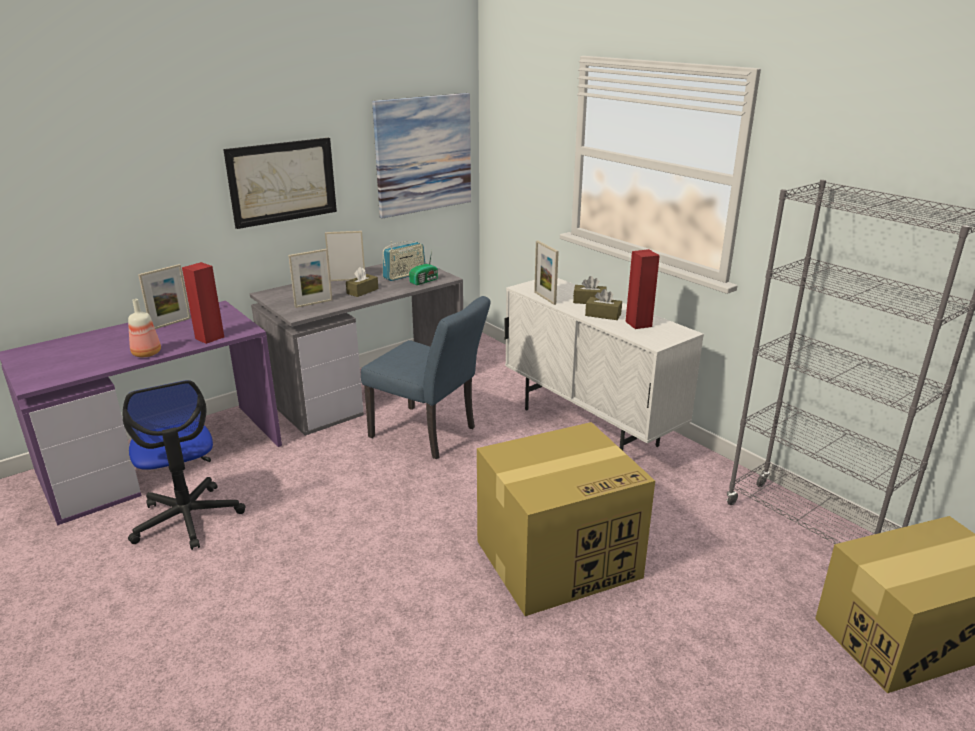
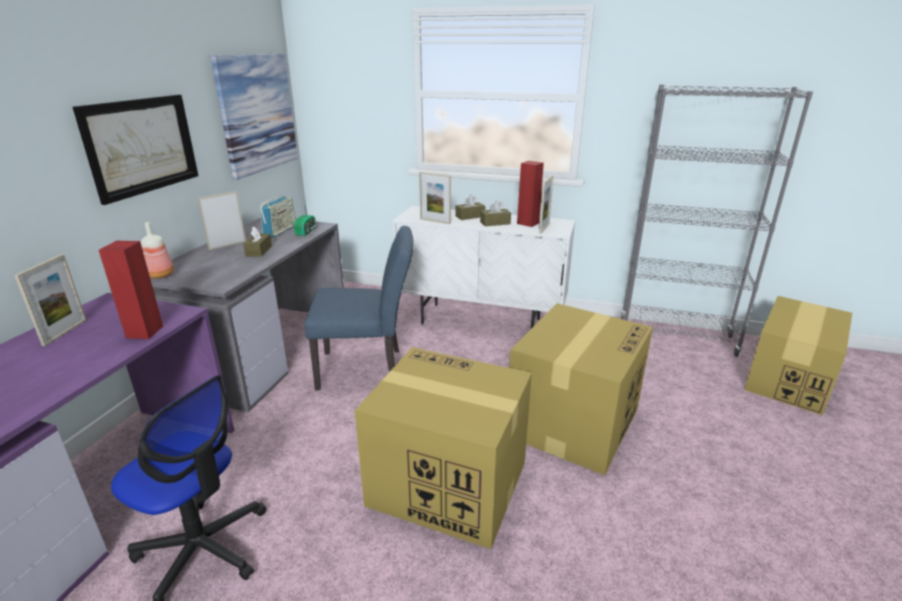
camera: 35 degrees left, 0 degrees up
bottle [128,299,161,357] -> bottle moved to [141,222,174,279]
picture frame [288,249,332,308] -> picture frame moved to [539,175,554,234]
none -> cardboard box [355,347,532,549]

